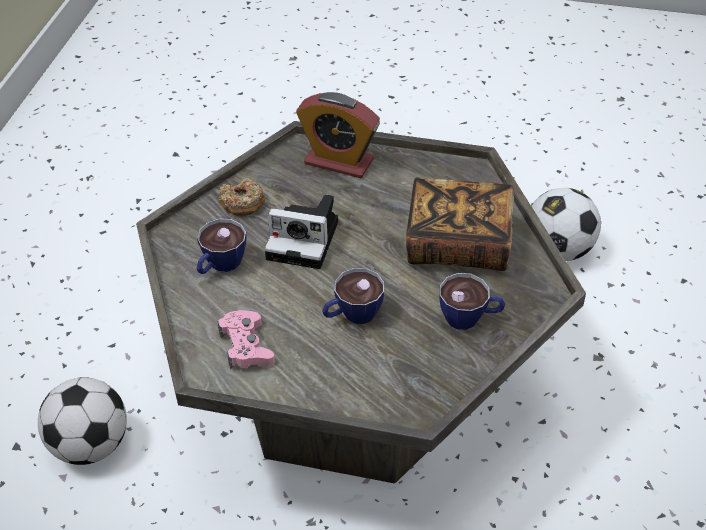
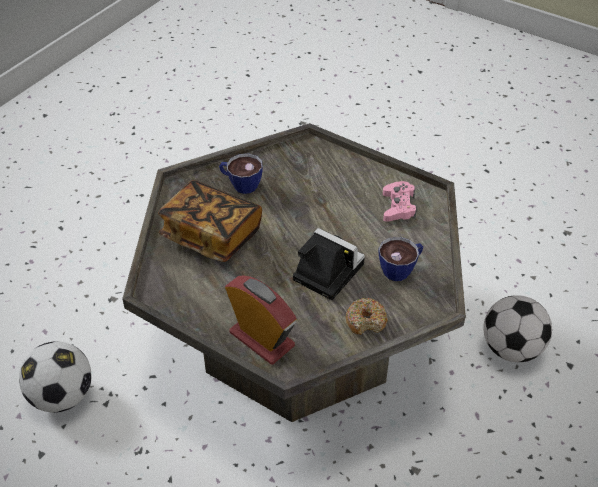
camera: 160 degrees left, 0 degrees up
cup [322,268,384,324] -> none

